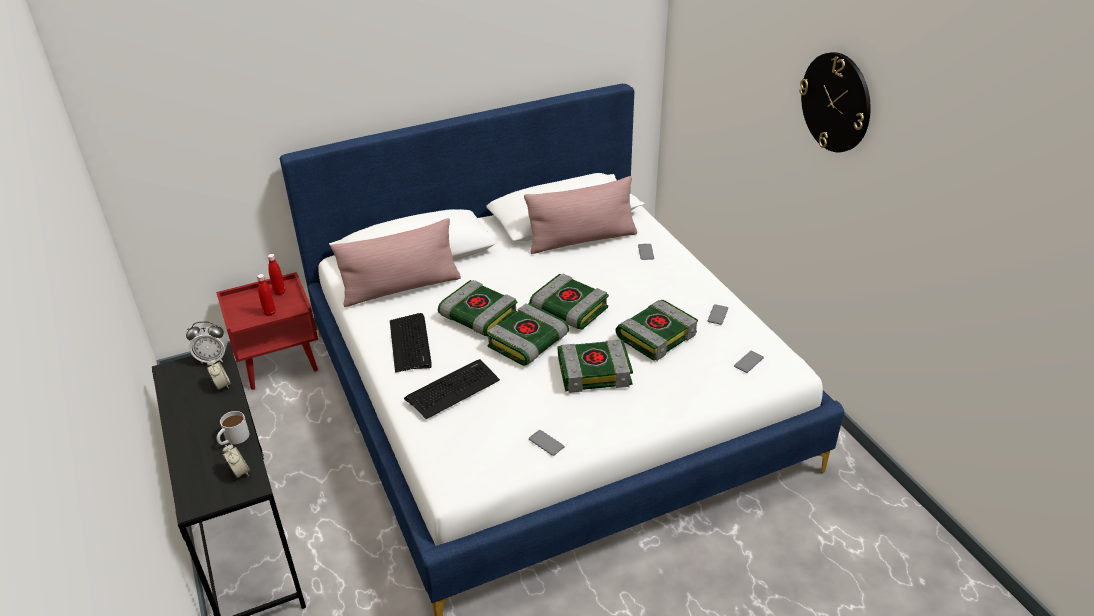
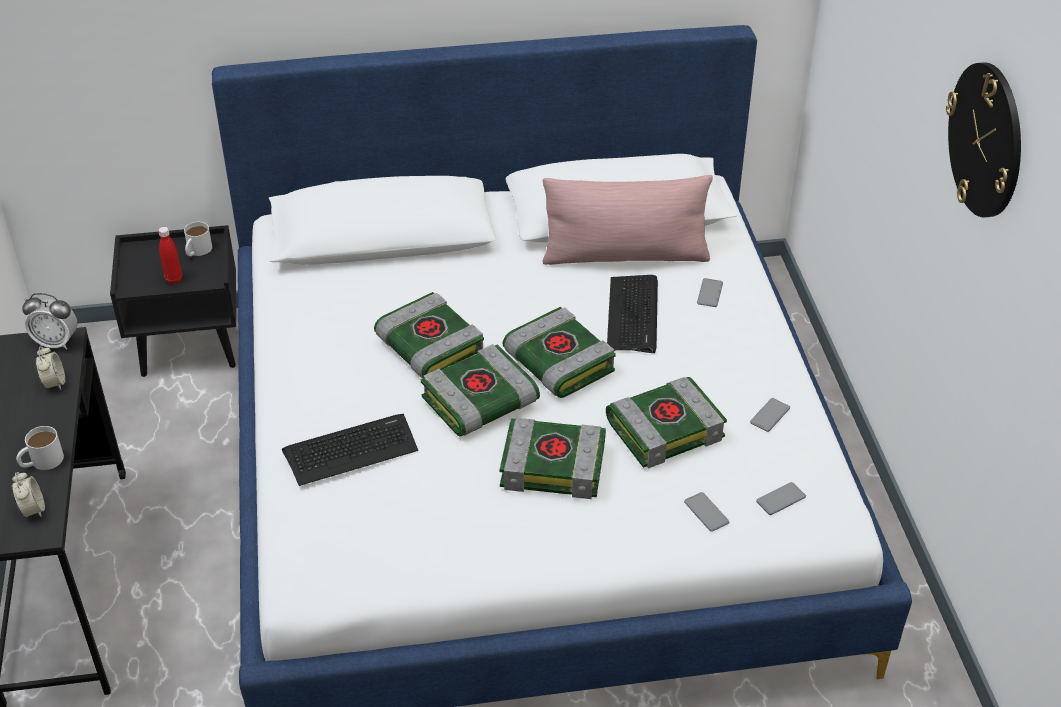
camera: 15 degrees right, 5 degrees up
red nightstand [216,272,318,390] -> black nightstand [110,225,236,377]
red bottle [267,254,285,295] -> white mug [184,222,212,256]
pink pillow [331,218,461,307] -> none
keyboard [390,313,432,373] -> keyboard moved to [607,275,658,353]
phone [529,430,564,456] -> phone moved to [684,492,729,531]

